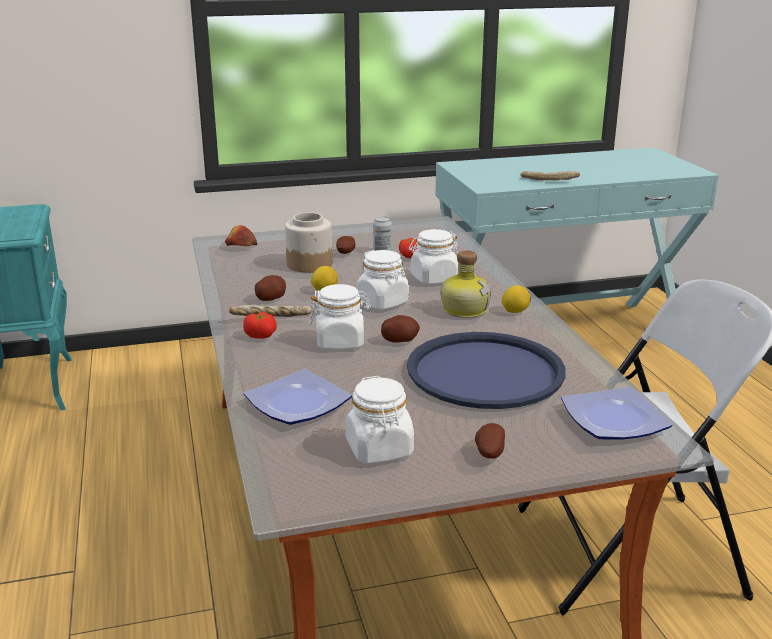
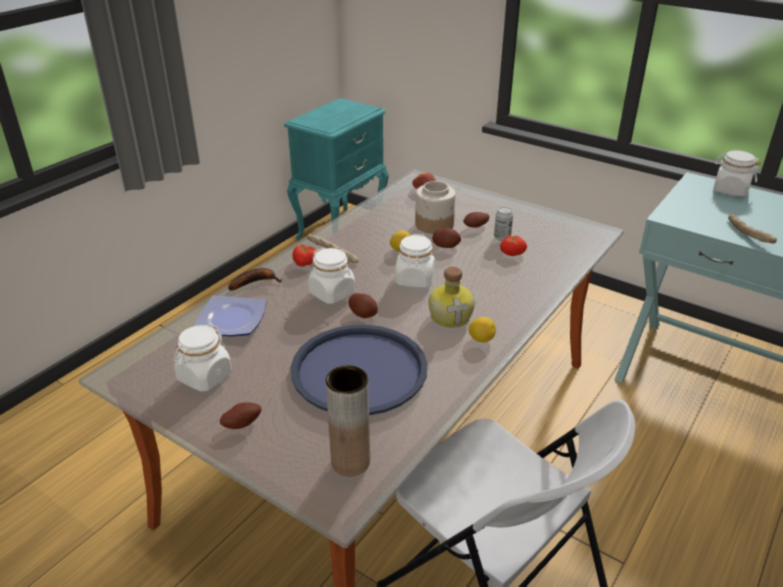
camera: 50 degrees right, 10 degrees up
potato [255,275,286,301] -> potato moved to [432,228,461,248]
white jar [409,229,459,284] -> white jar moved to [713,150,761,197]
plate [561,387,673,440] -> brown vase [326,366,370,476]
none -> banana [228,268,282,291]

